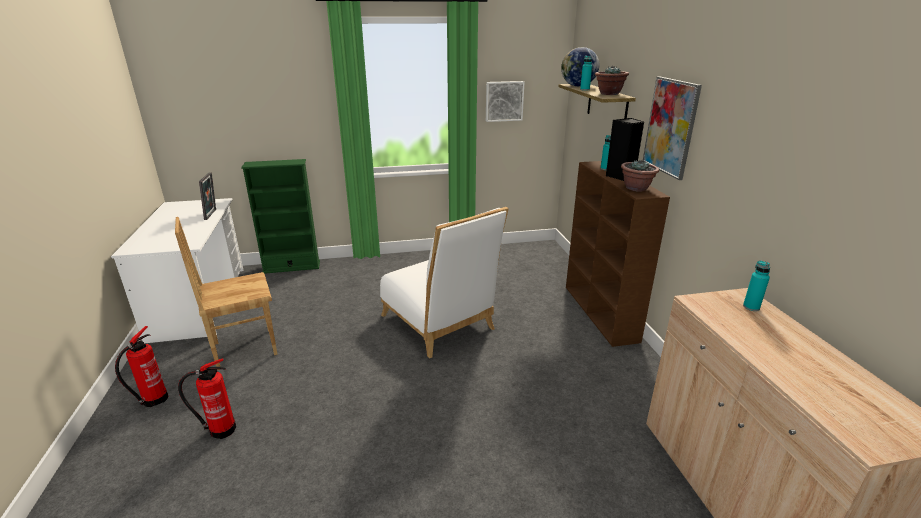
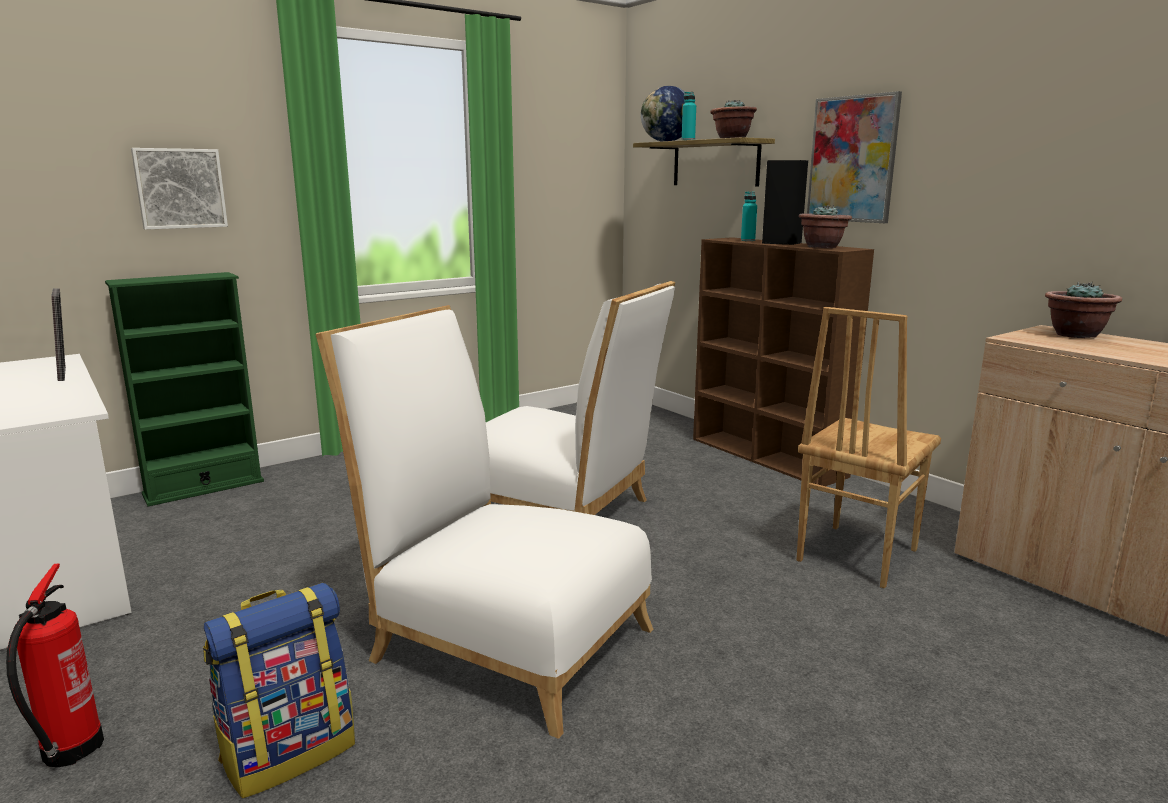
camera: 25 degrees left, 10 degrees down
brown chair [175,217,277,370] -> brown chair moved to [796,307,941,588]
fire extinguisher [178,359,236,439] -> backpack [203,583,355,798]
picture [486,81,525,122] -> picture moved to [131,148,228,230]
turquoise bottle [743,261,770,311] -> potted plant [1045,281,1122,338]
none -> white chair [316,305,653,739]

